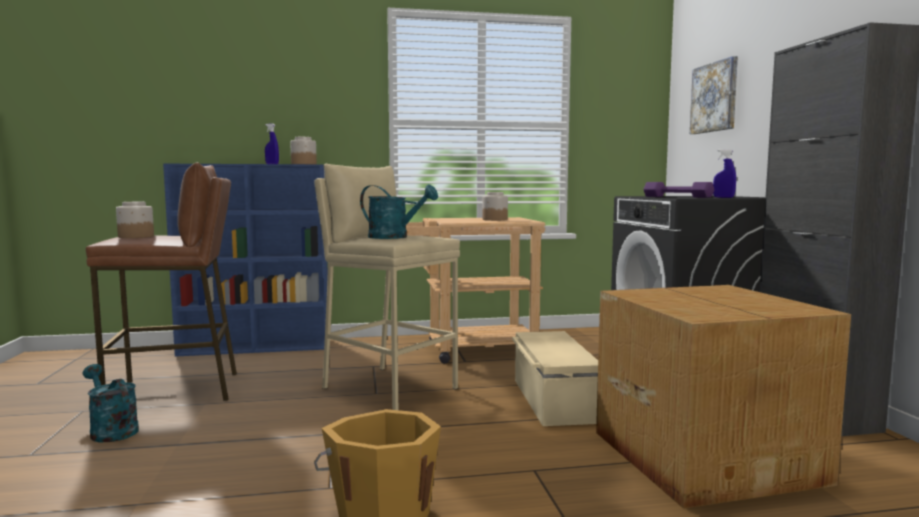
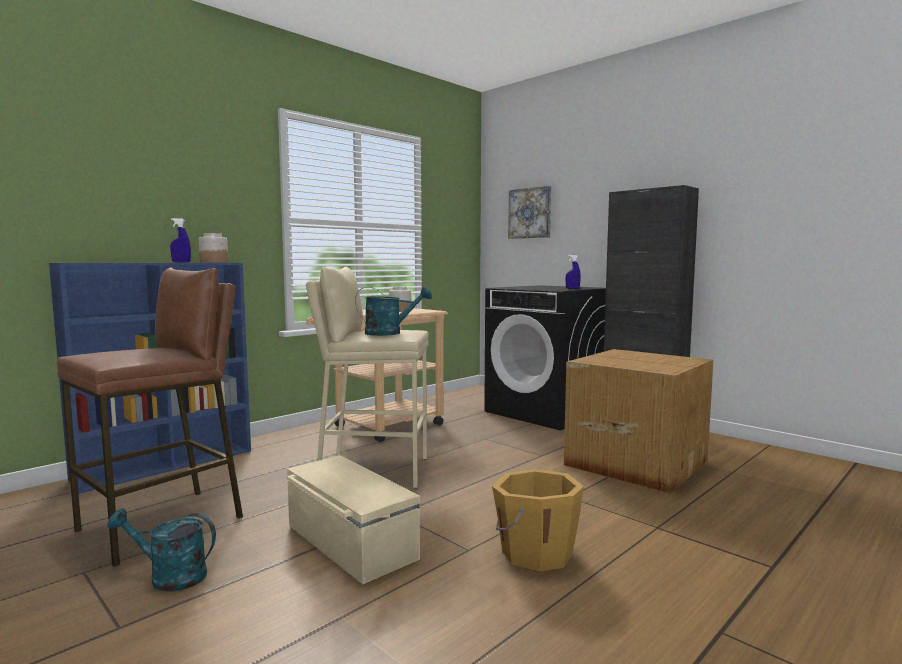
camera: 35 degrees left, 0 degrees up
jar [116,202,154,238] -> none
beige storage box [512,331,598,426] -> beige storage box moved to [287,455,420,584]
purple dumbbell [643,182,714,198] -> none

